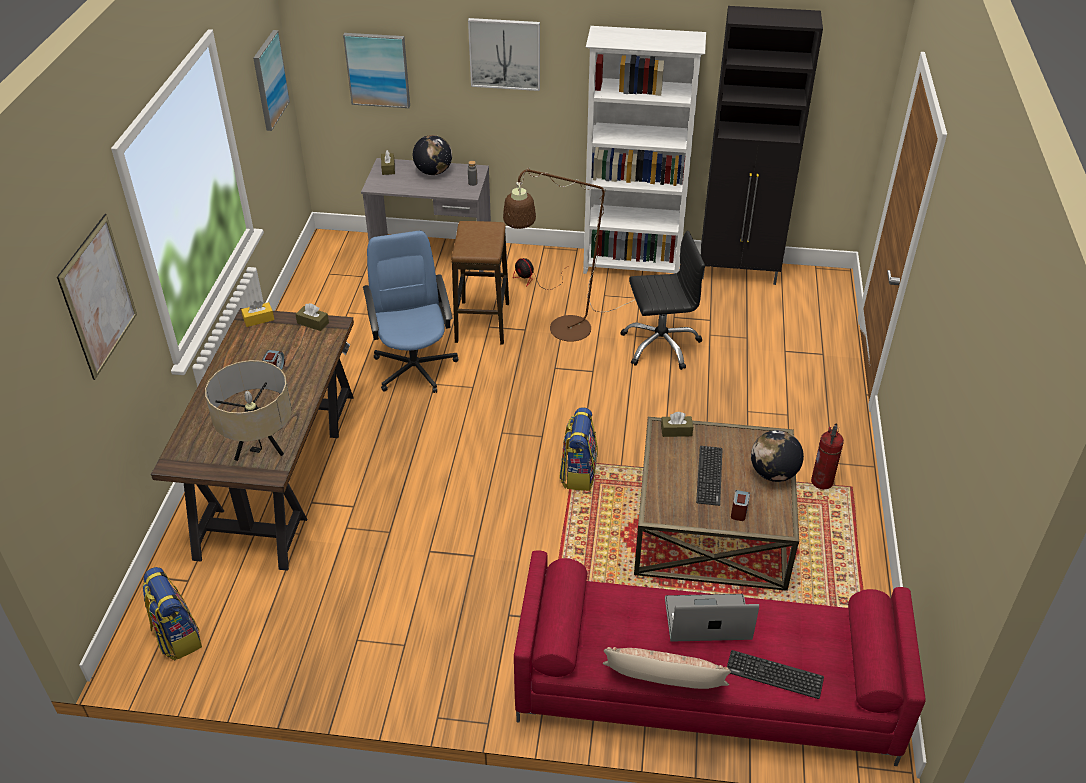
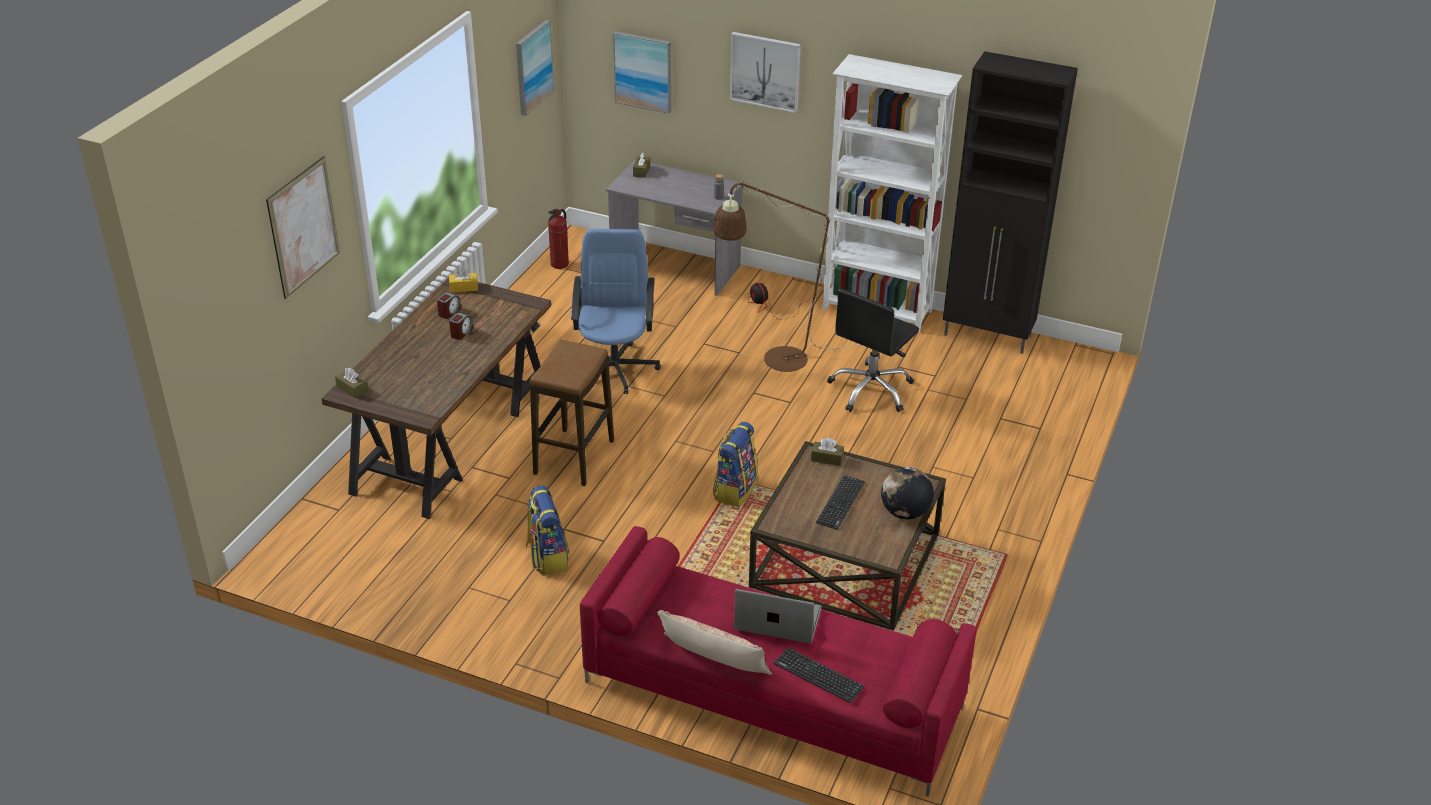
camera: 15 degrees right, 5 degrees down
backpack [142,567,202,660] -> backpack moved to [526,485,569,575]
beige table lamp [205,360,292,461] -> none
brown tissue box [295,303,329,331] -> brown tissue box moved to [335,368,368,399]
globe [413,135,452,175] -> none
stool [451,221,509,345] -> stool moved to [530,340,614,486]
black office chair [620,231,705,370] -> black office chair turned 120 degrees clockwise [827,289,919,412]
alarm clock [731,490,750,521] -> alarm clock moved to [437,292,461,319]
fire extinguisher [811,423,844,489] -> fire extinguisher moved to [548,209,569,269]

